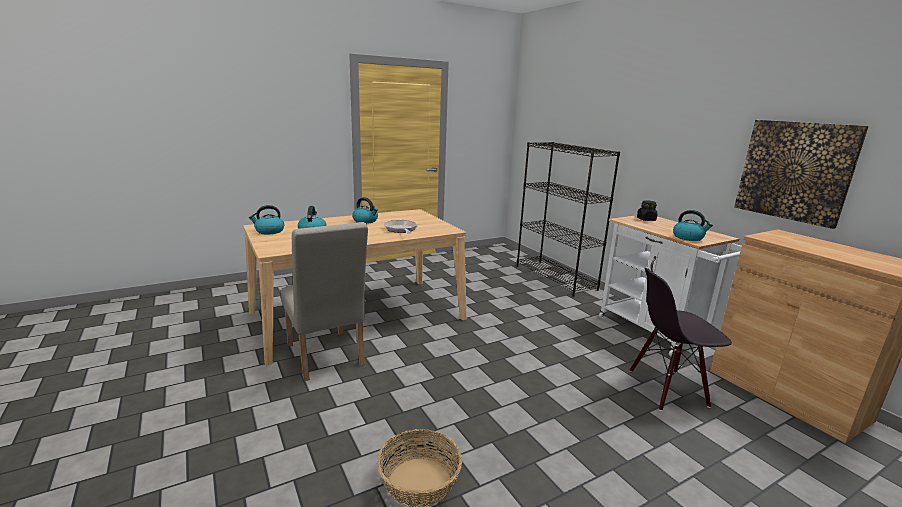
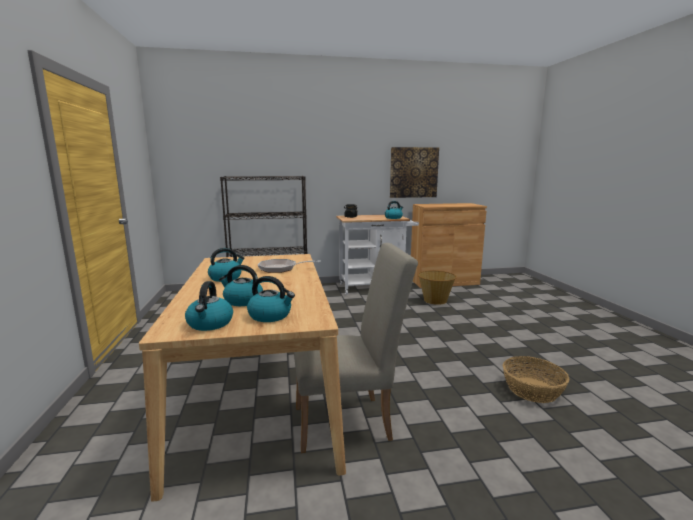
camera: 70 degrees left, 5 degrees down
black chair [630,268,732,411] -> basket [418,270,457,305]
none -> kettle [247,276,295,322]

